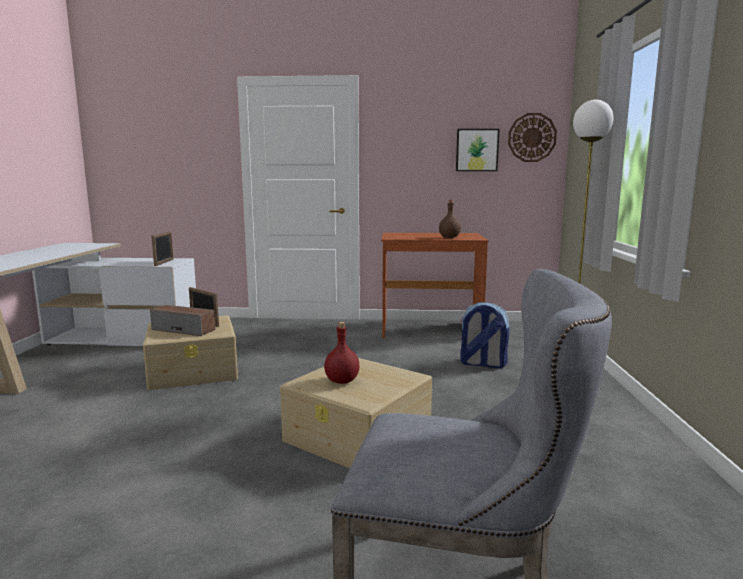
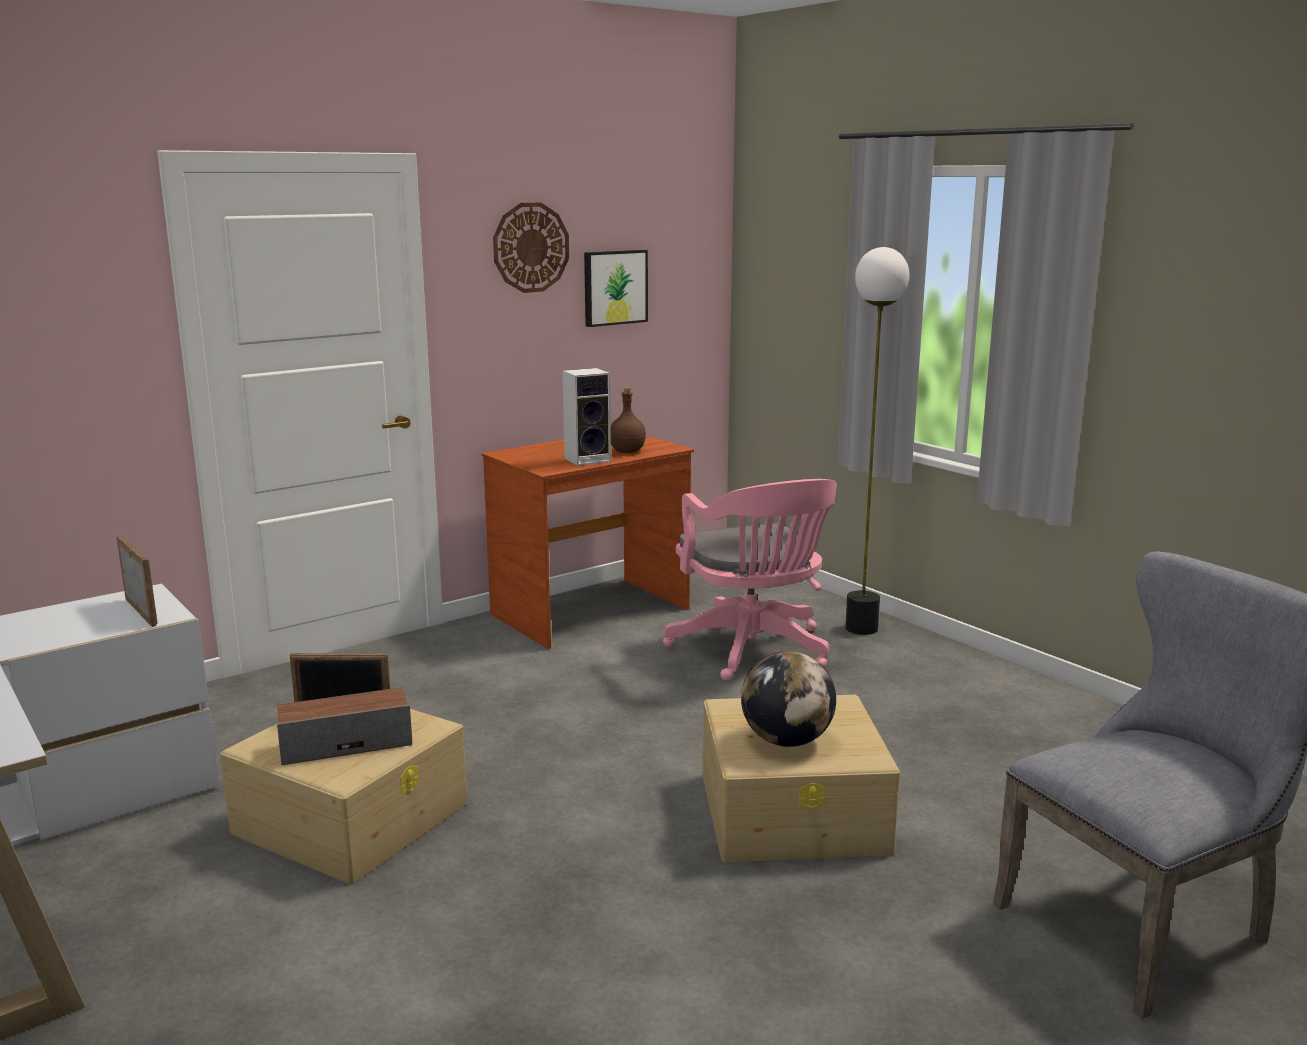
camera: 40 degrees left, 5 degrees up
red bottle [324,322,360,384] -> globe [741,651,836,747]
backpack [460,302,509,369] -> pink office chair [663,479,837,681]
wall clock [508,113,557,162] -> wall clock moved to [493,203,569,293]
none -> speaker [562,368,611,466]

